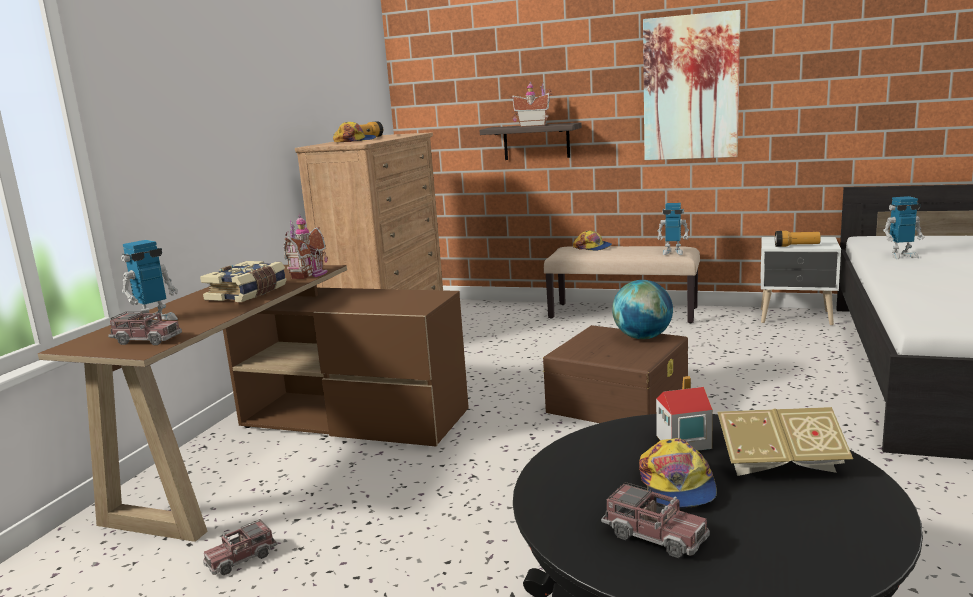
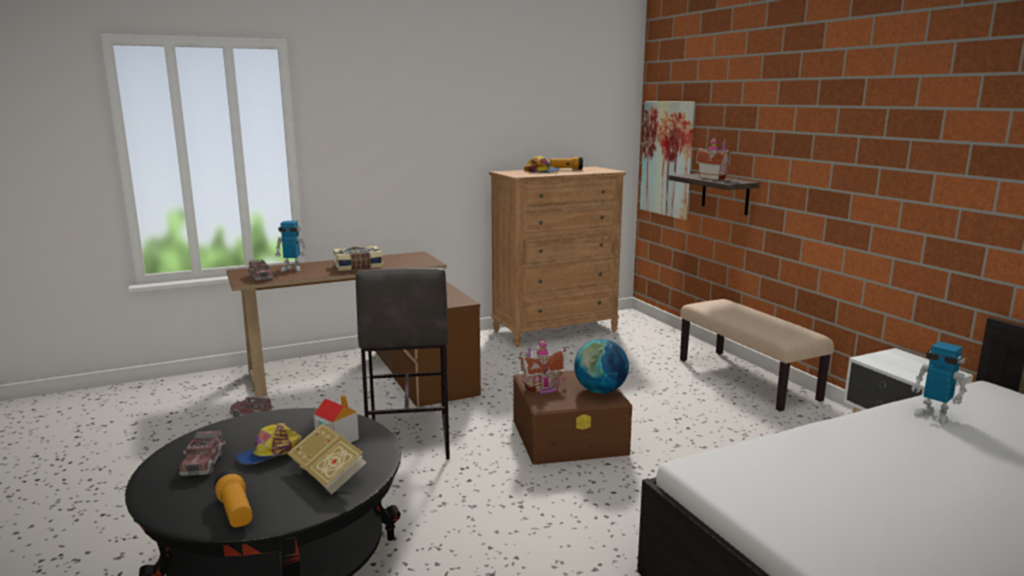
camera: 45 degrees right, 0 degrees up
toy house [283,214,328,279] -> toy house moved to [518,338,567,394]
cap [573,230,612,251] -> none
picture [643,10,741,160] -> picture moved to [640,101,695,220]
toy robot [657,203,689,255] -> none
flashlight [775,231,821,247] -> flashlight moved to [214,470,252,527]
none -> grey stool [356,268,450,460]

